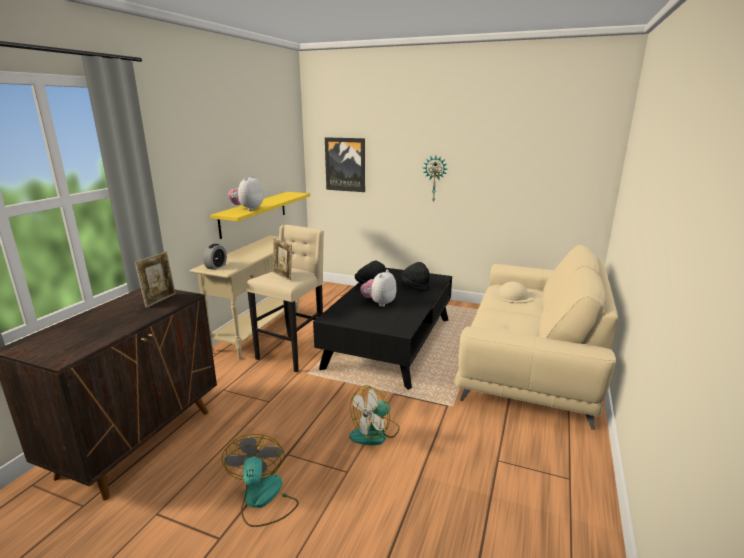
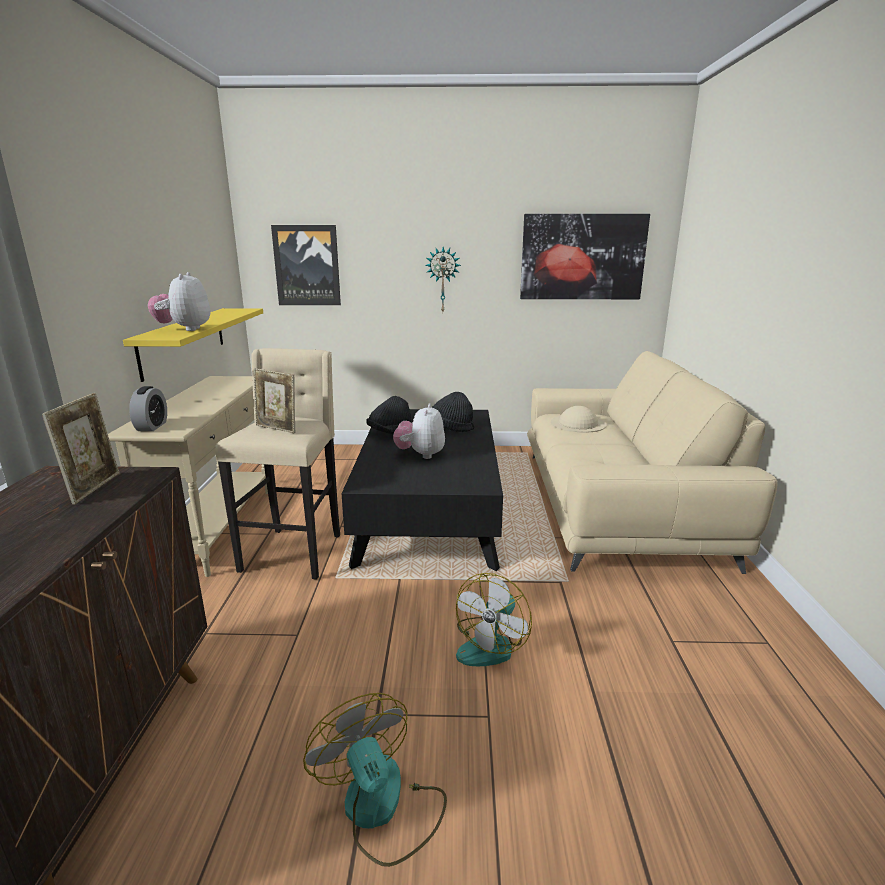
camera: 20 degrees left, 0 degrees up
none -> picture [520,214,650,299]

